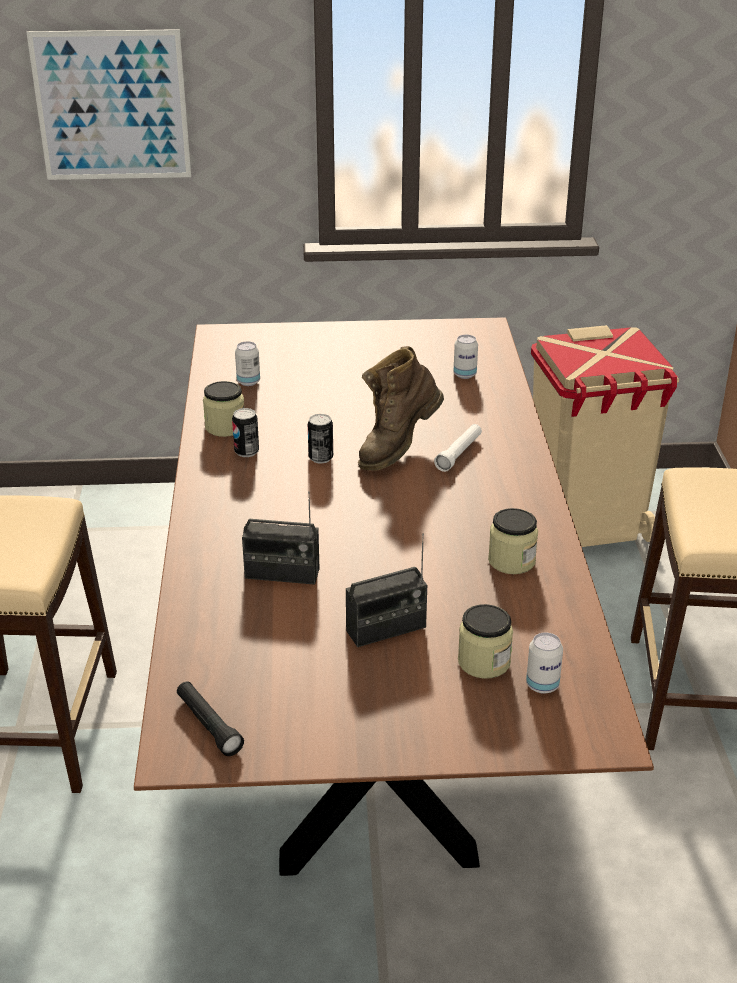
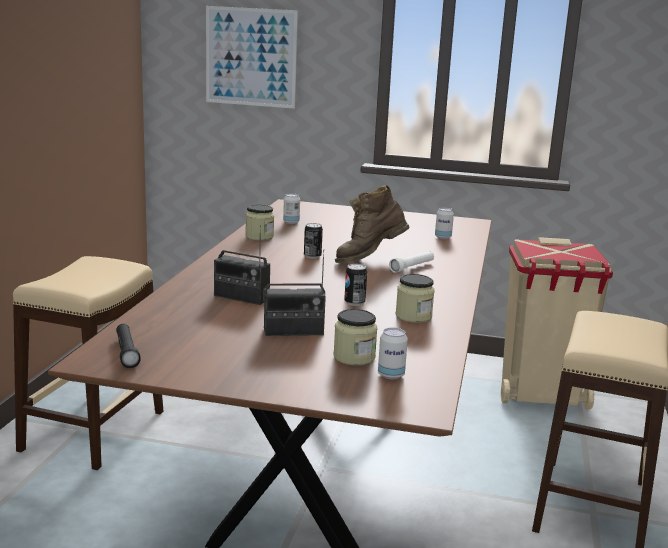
camera: 15 degrees right, 15 degrees down
can [232,408,259,457] -> can moved to [344,264,367,306]

